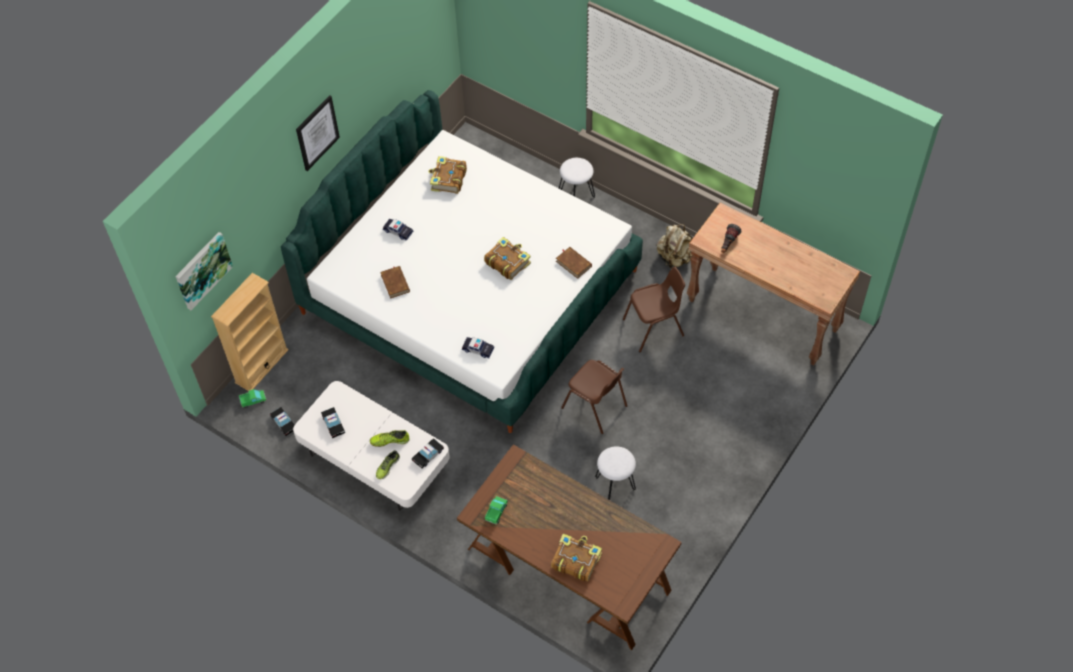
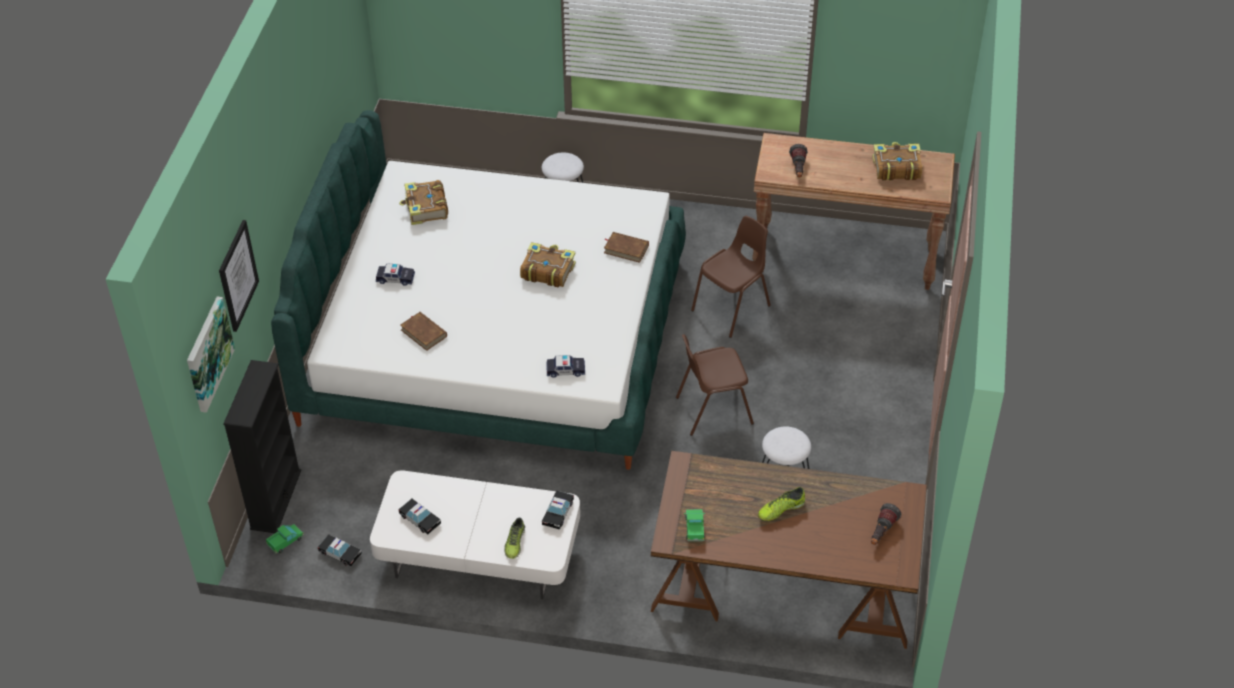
camera: 25 degrees left, 10 degrees down
beige bookcase [211,273,289,391] -> black bookcase [223,360,301,533]
picture [296,95,340,171] -> picture moved to [219,220,259,332]
shoe [370,430,410,447] -> shoe moved to [758,487,805,522]
book [551,533,602,582] -> book moved to [872,142,922,181]
brown chair [561,360,627,434] -> brown chair turned 150 degrees clockwise [676,334,754,436]
beige backpack [657,224,693,268] -> none
none -> flashlight [871,503,901,545]

